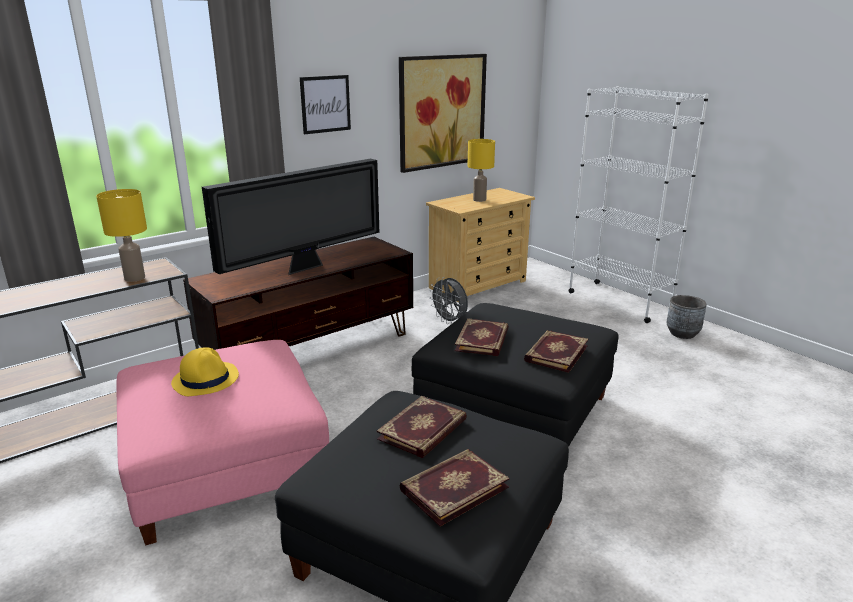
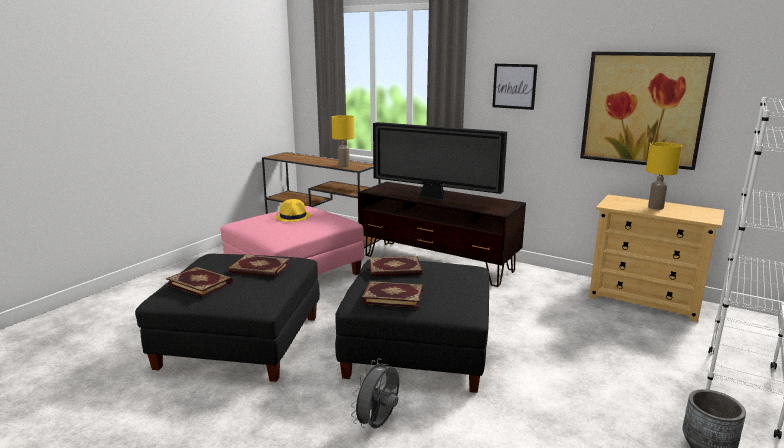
camera: 70 degrees right, 5 degrees down
grey fan [429,277,468,324] -> grey fan moved to [351,358,399,429]

